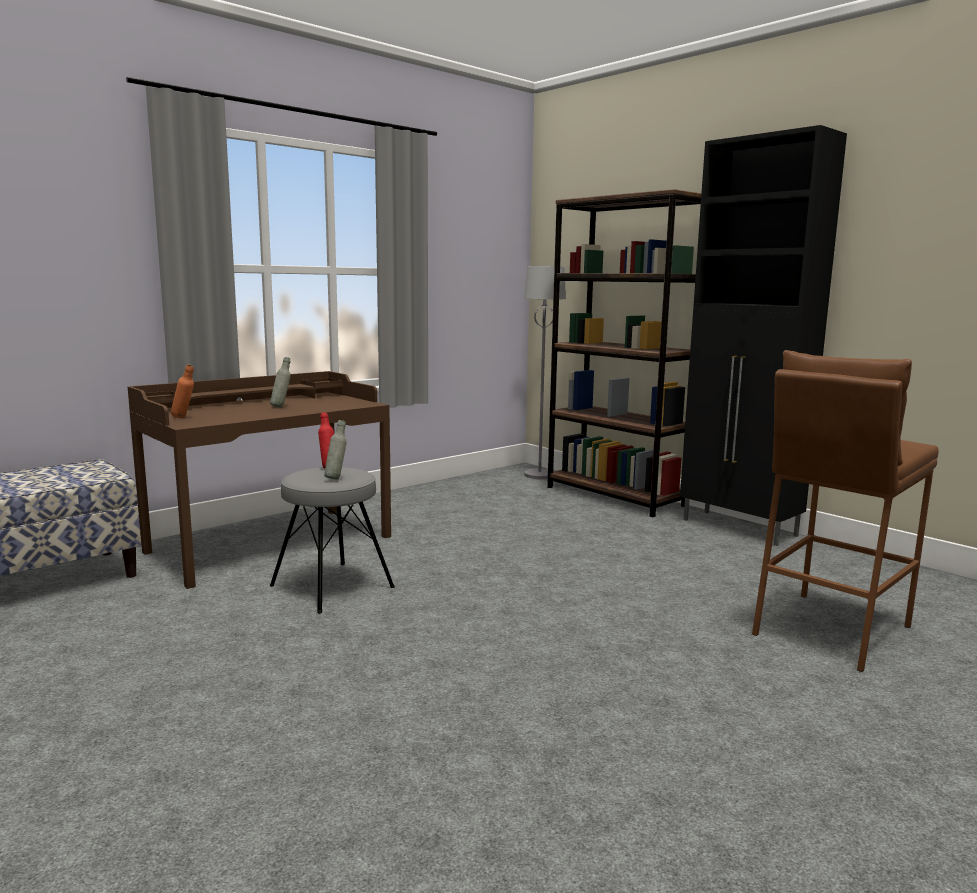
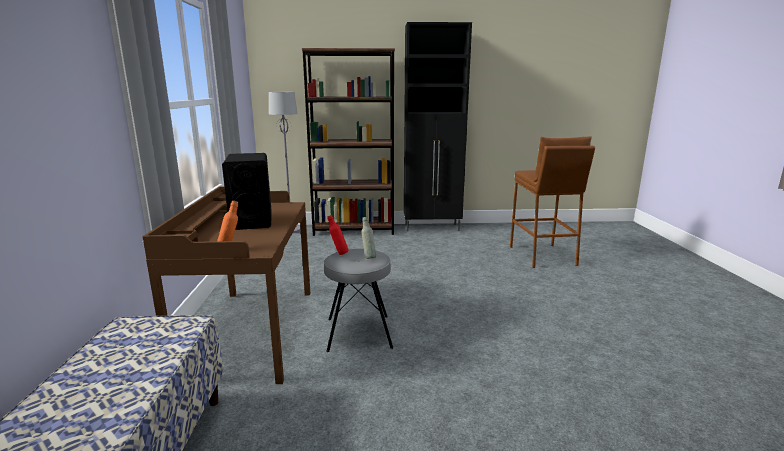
camera: 50 degrees left, 5 degrees up
grey bottle [270,357,291,408] -> black speaker [222,153,272,230]

